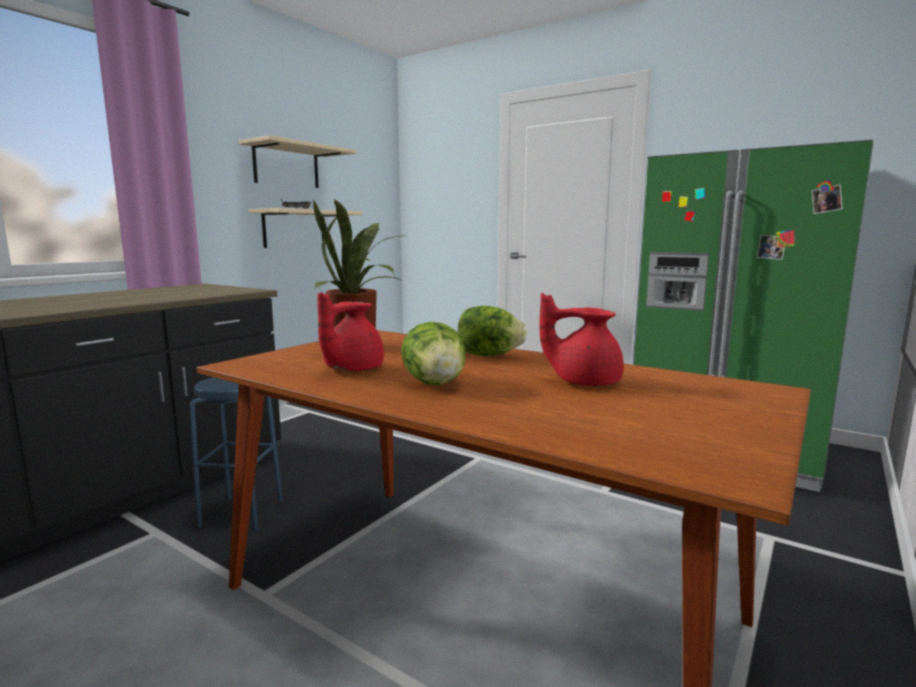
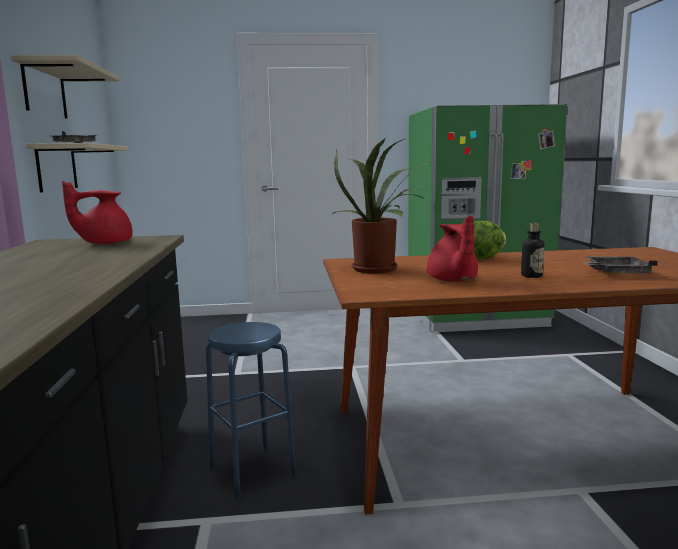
camera: 40 degrees left, 0 degrees up
lettuce [401,322,466,385] -> bottle [521,223,545,278]
red teapot [539,293,624,386] -> red teapot moved to [62,181,133,244]
none -> grey tray [583,256,658,273]

